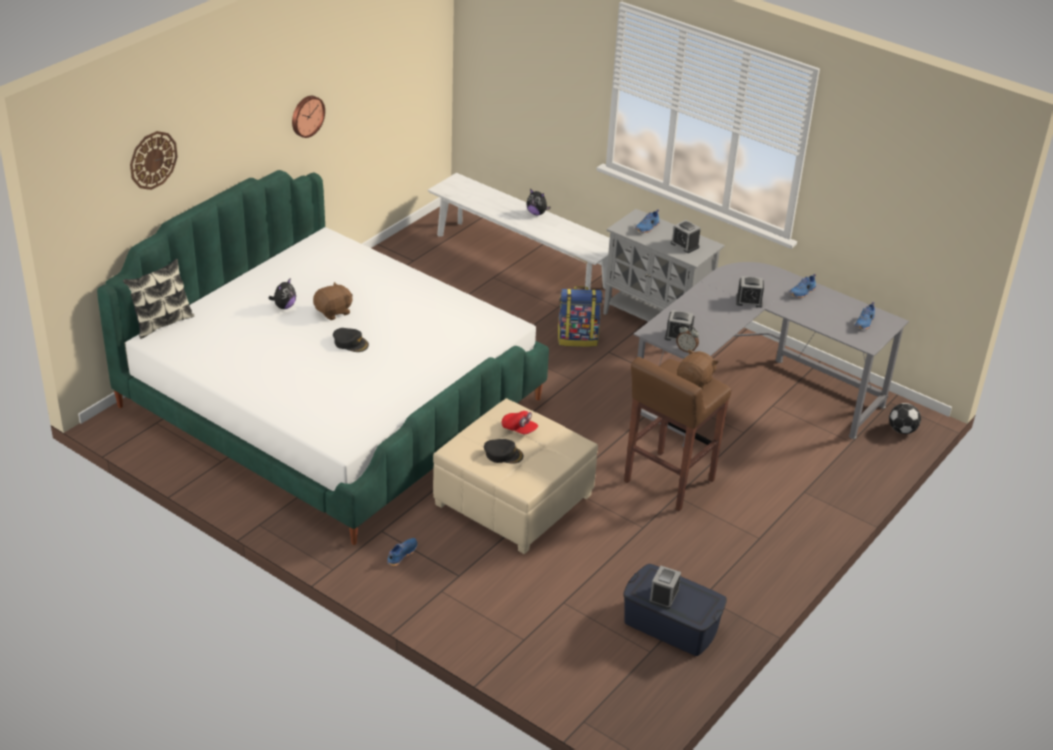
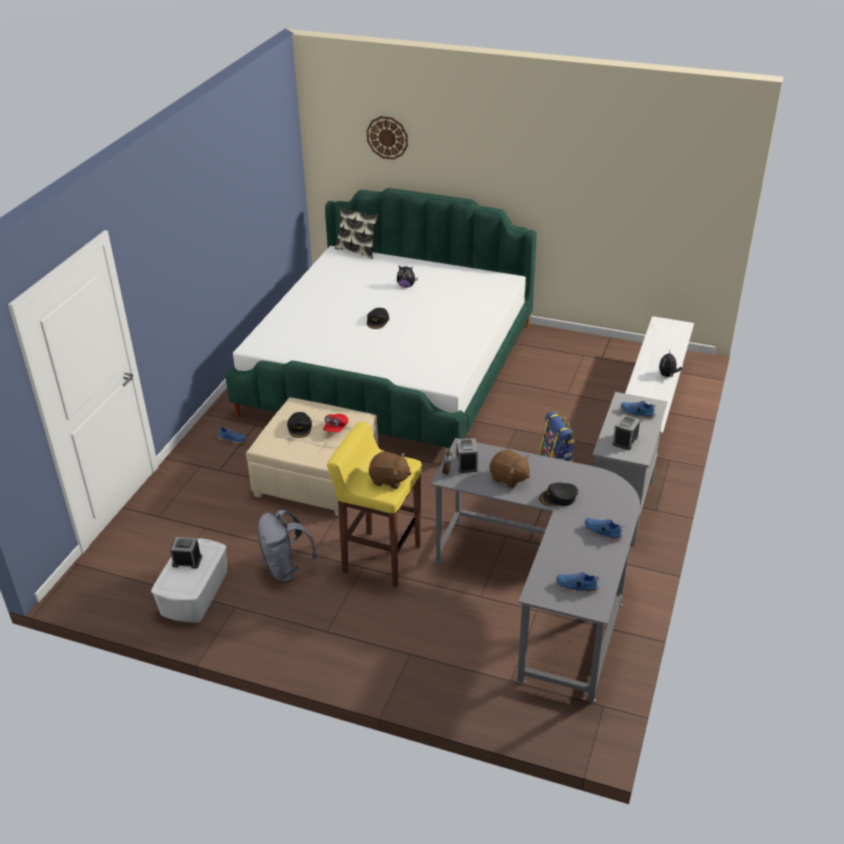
camera: 75 degrees right, 0 degrees up
wall clock [292,96,325,138] -> none
brown plush toy [313,282,353,320] -> brown plush toy moved to [489,449,530,489]
blue storage box [623,564,727,656] -> white storage box [151,538,227,623]
brown stool [624,357,731,511] -> yellow stool [327,422,422,587]
alarm clock [736,276,764,308] -> black cap [539,483,578,506]
football [889,403,921,434] -> none
none -> grey backpack [257,510,317,582]

